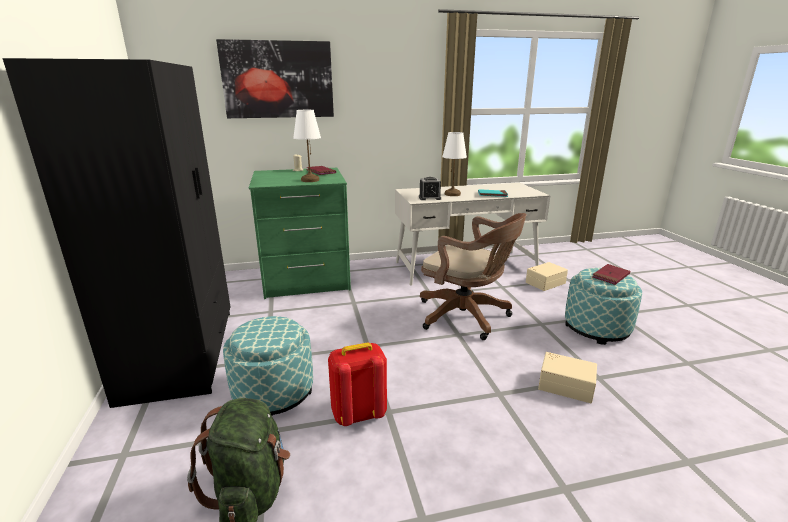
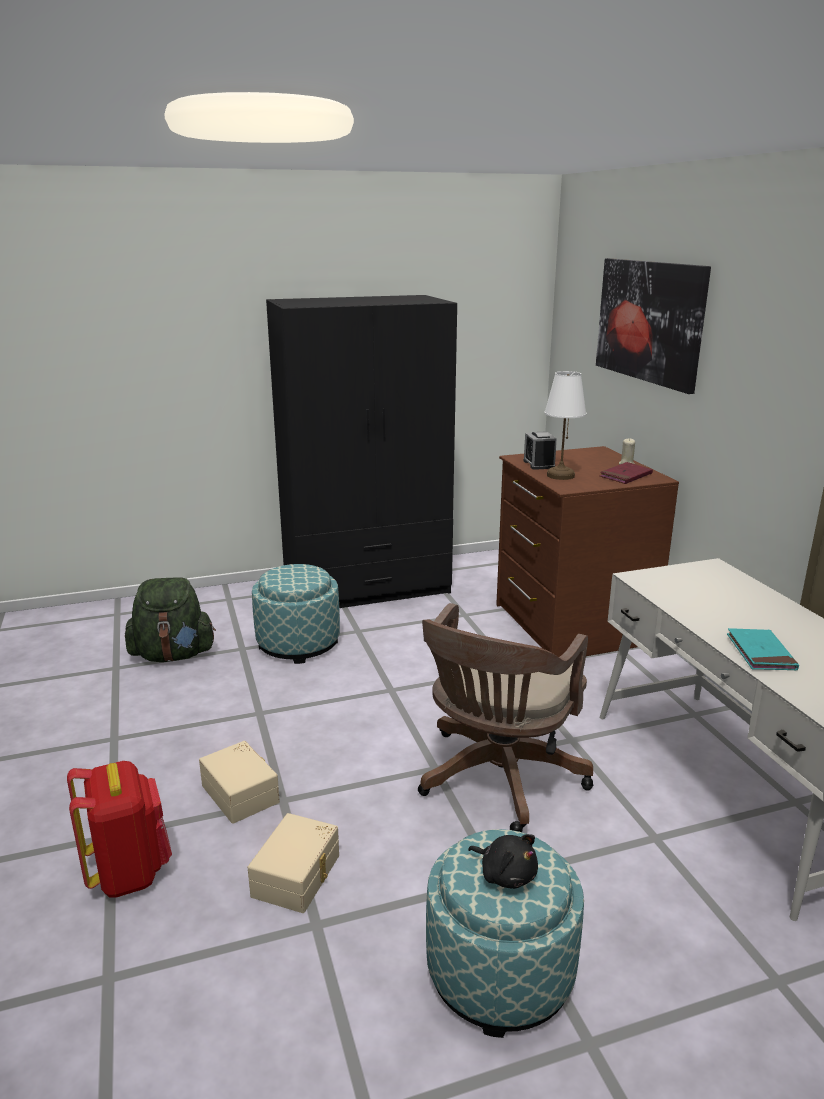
camera: 85 degrees right, 0 degrees up
green dresser [249,168,351,299] -> brown dresser [496,446,679,657]
red backpack [328,342,387,426] -> red backpack moved to [67,761,172,898]
alarm clock [419,177,441,200] -> alarm clock moved to [523,432,557,470]
white table lamp [442,132,467,196] -> none
beige storage box [526,262,568,291] -> beige storage box moved to [199,741,280,824]
red book [592,264,630,285] -> black plush toy [468,834,538,889]

